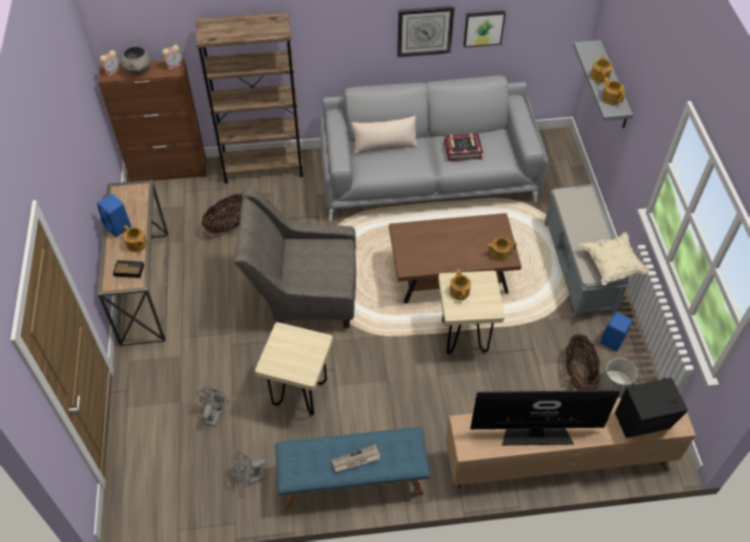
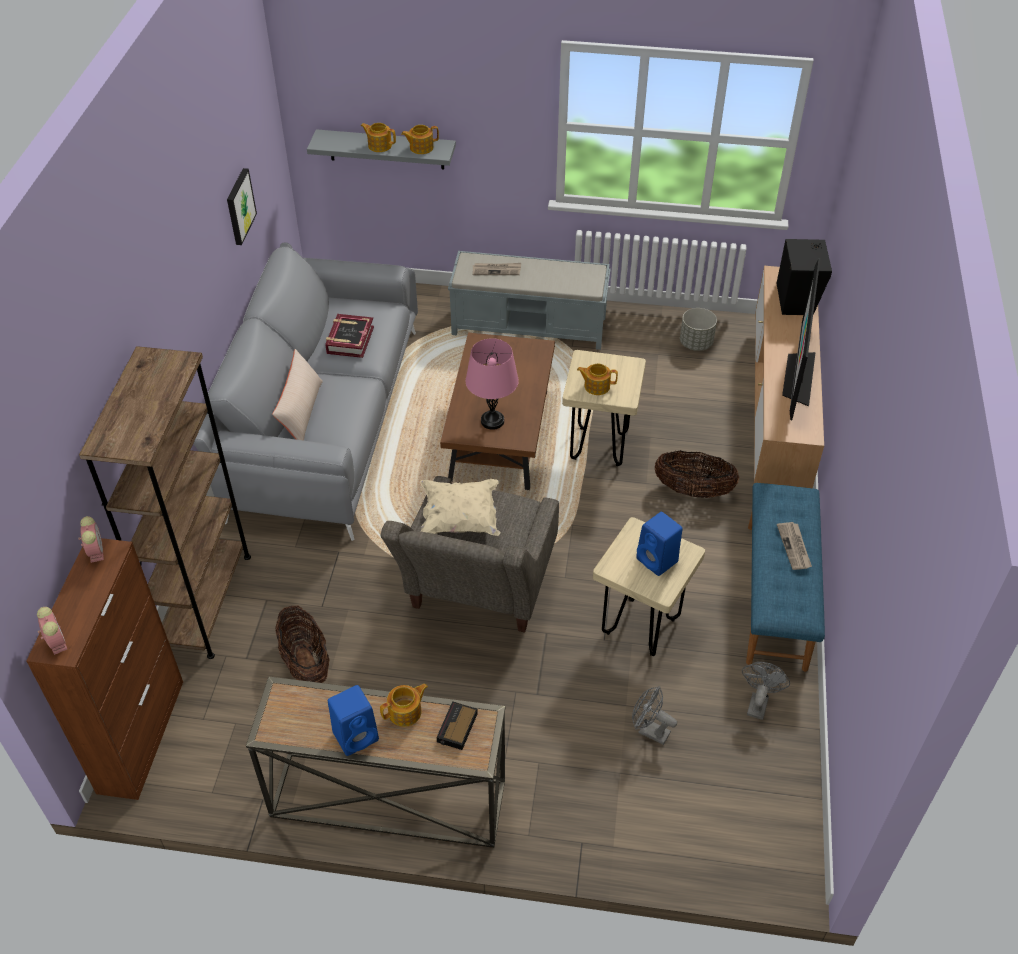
camera: 75 degrees left, 5 degrees down
grey bowl [121,47,151,75] -> none
grey fan [233,451,266,486] -> grey fan turned 150 degrees counterclockwise [742,662,790,720]
wall clock [397,6,455,57] -> none
teapot [486,238,516,261] -> none
basket [566,334,600,390] -> basket moved to [655,450,739,498]
beige pillow [579,232,649,285] -> beige pillow moved to [420,479,500,536]
blue speaker [600,312,632,352] -> blue speaker moved to [636,512,683,576]
none -> pink table lamp [466,338,519,430]
none -> newspaper [472,263,521,275]

